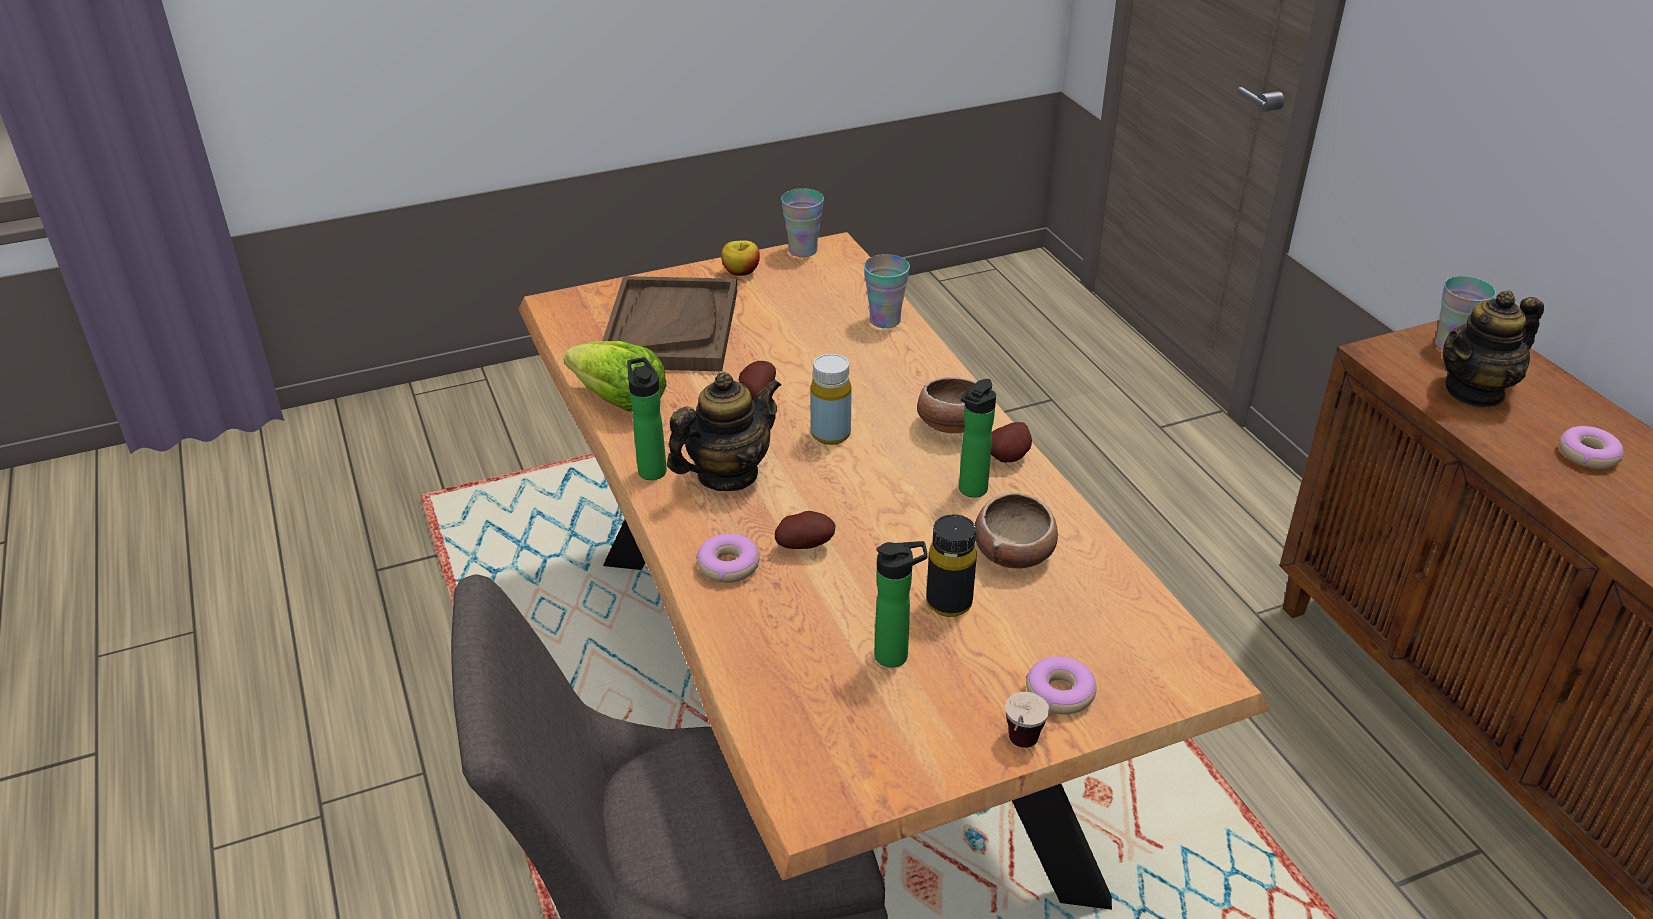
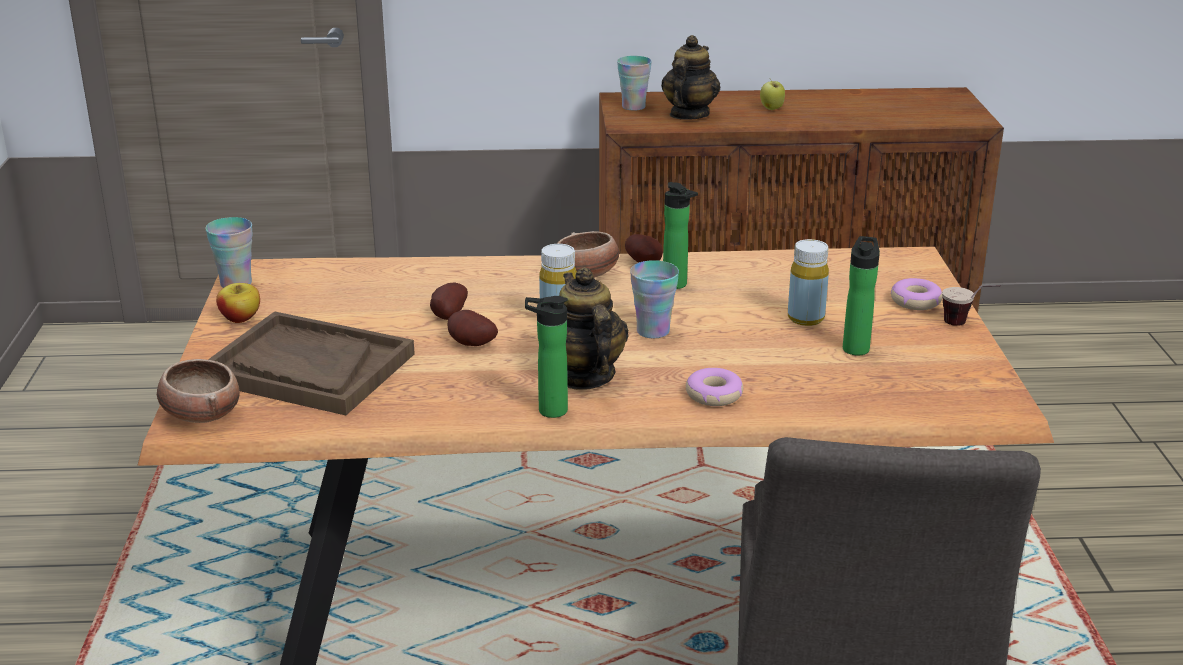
camera: 70 degrees left, 10 degrees down
lettuce [563,341,667,412] -> none
potato [775,511,836,549] -> potato moved to [430,282,468,320]
cup [864,254,910,328] -> cup moved to [630,260,679,339]
black bottle [926,514,977,617] -> yellow bottle [788,239,829,326]
bowl [975,492,1058,569] -> bowl moved to [157,359,240,423]
teapot [1443,290,1544,408] -> teapot turned 150 degrees counterclockwise [661,35,721,120]
donut [1559,426,1624,469] -> apple [760,79,785,110]

